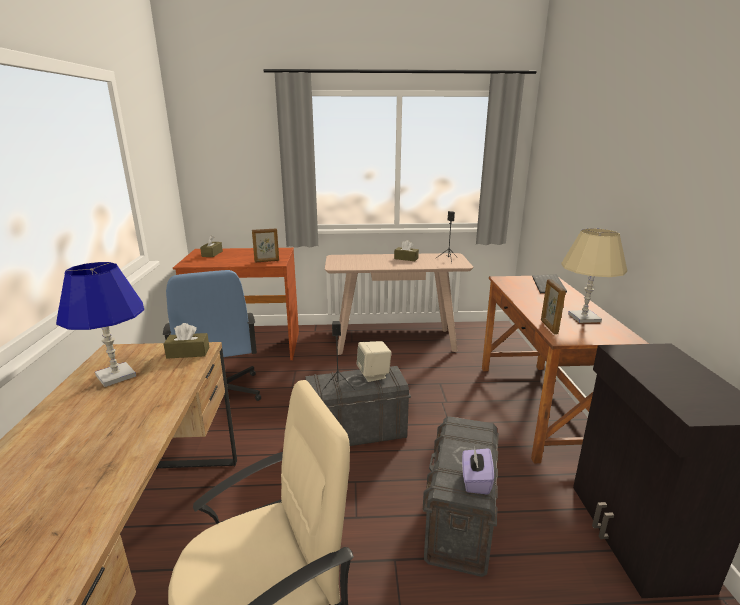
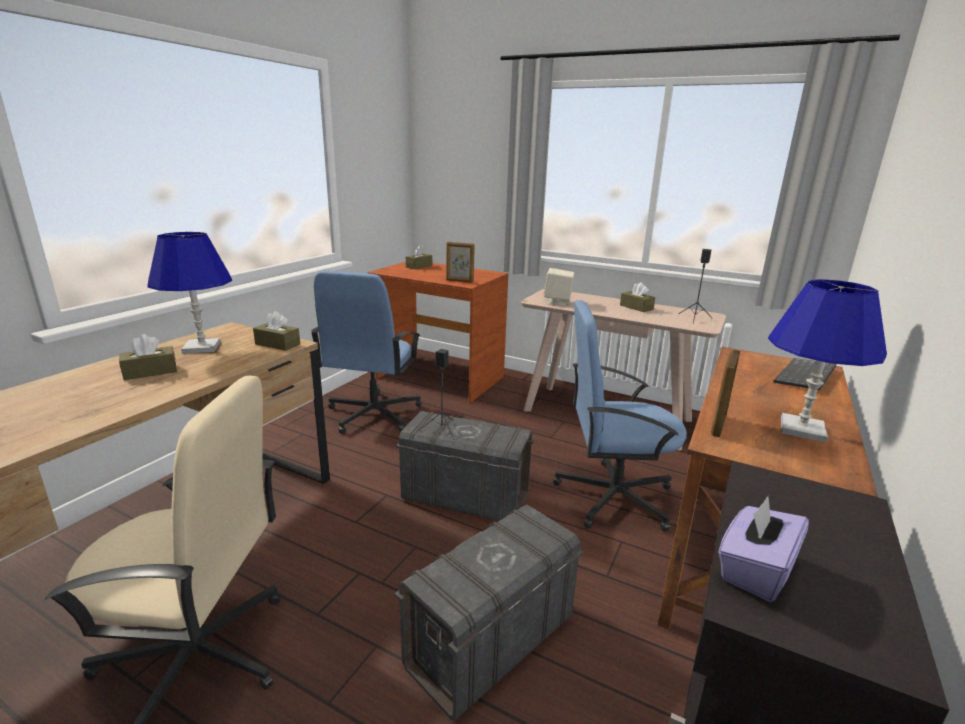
camera: 30 degrees right, 0 degrees up
beige speaker [357,341,391,382] -> beige speaker moved to [544,268,575,305]
purple tissue box [462,446,494,495] -> purple tissue box moved to [718,496,809,602]
beige table lamp [561,228,627,323] -> blue table lamp [768,279,887,443]
none -> brown tissue box [119,334,177,380]
none -> blue office chair [553,300,687,531]

